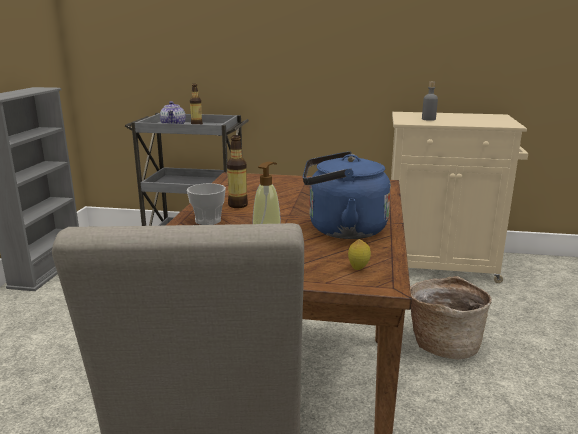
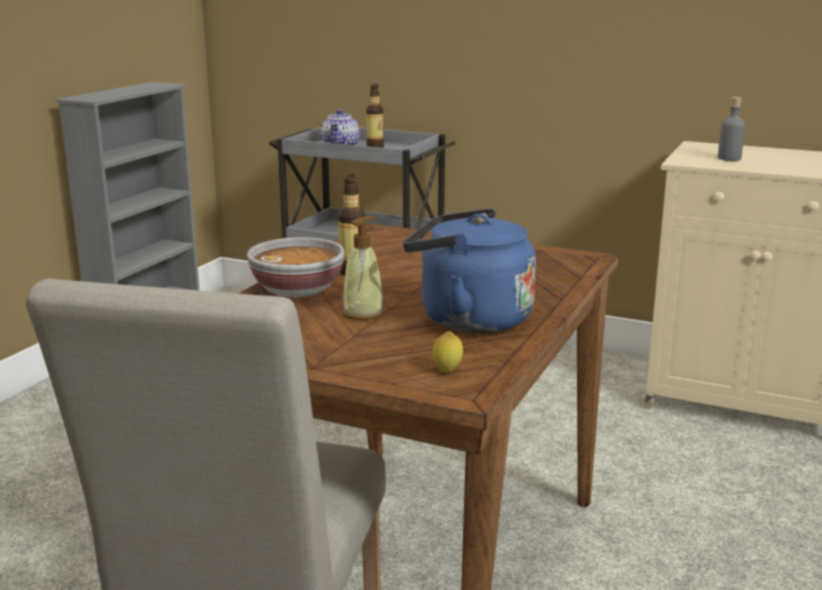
camera: 15 degrees right, 0 degrees up
cup [187,183,226,225] -> bowl [247,237,345,298]
basket [410,276,492,359] -> none

